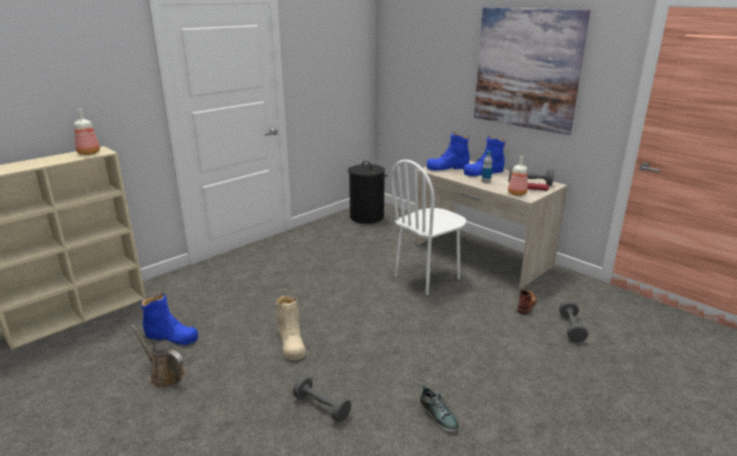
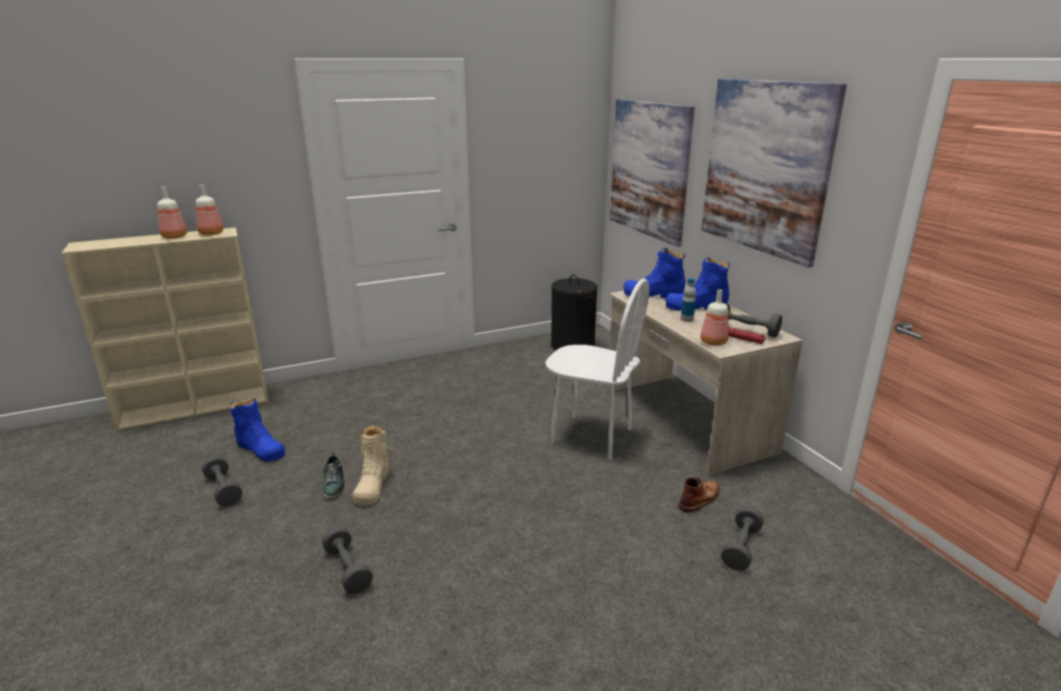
camera: 20 degrees right, 0 degrees up
brown watering can [131,324,186,388] -> grey dumbbell [202,456,242,507]
white chair [390,159,466,295] -> white chair turned 135 degrees counterclockwise [545,279,649,460]
shoe [420,385,459,433] -> shoe moved to [323,452,344,500]
none -> bottle [157,187,187,239]
none -> picture [610,99,695,247]

